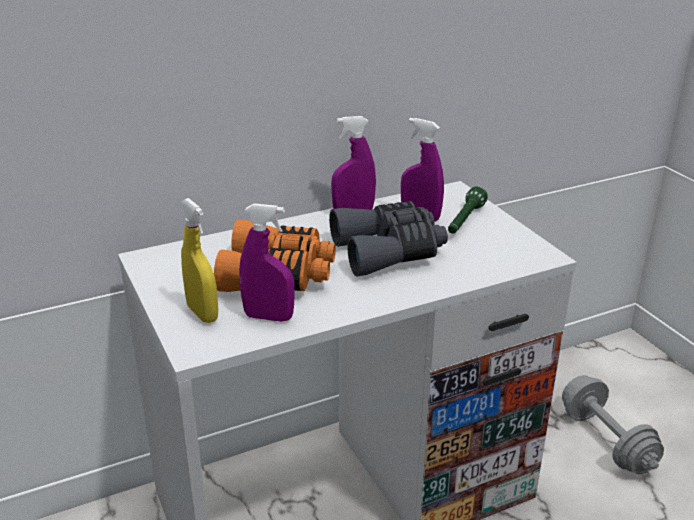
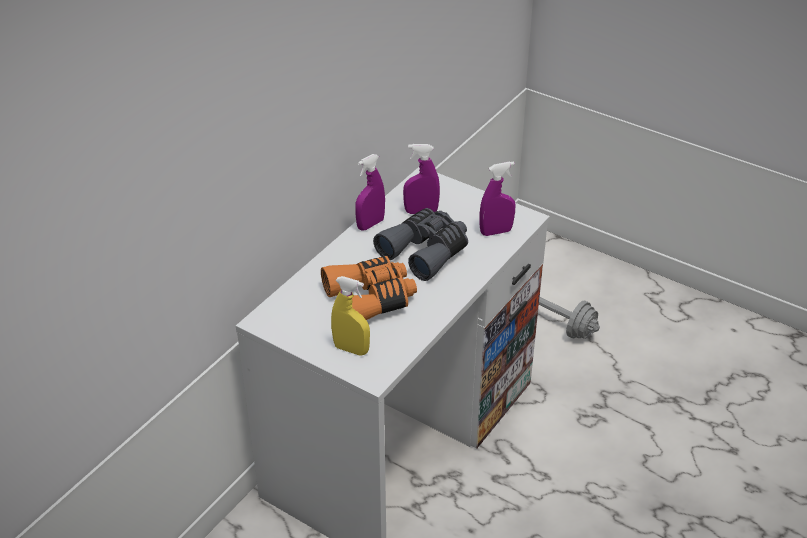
camera: 30 degrees left, 10 degrees up
purple spray bottle [239,203,294,322] -> purple spray bottle moved to [479,162,515,236]
green flashlight [448,186,488,234] -> none

